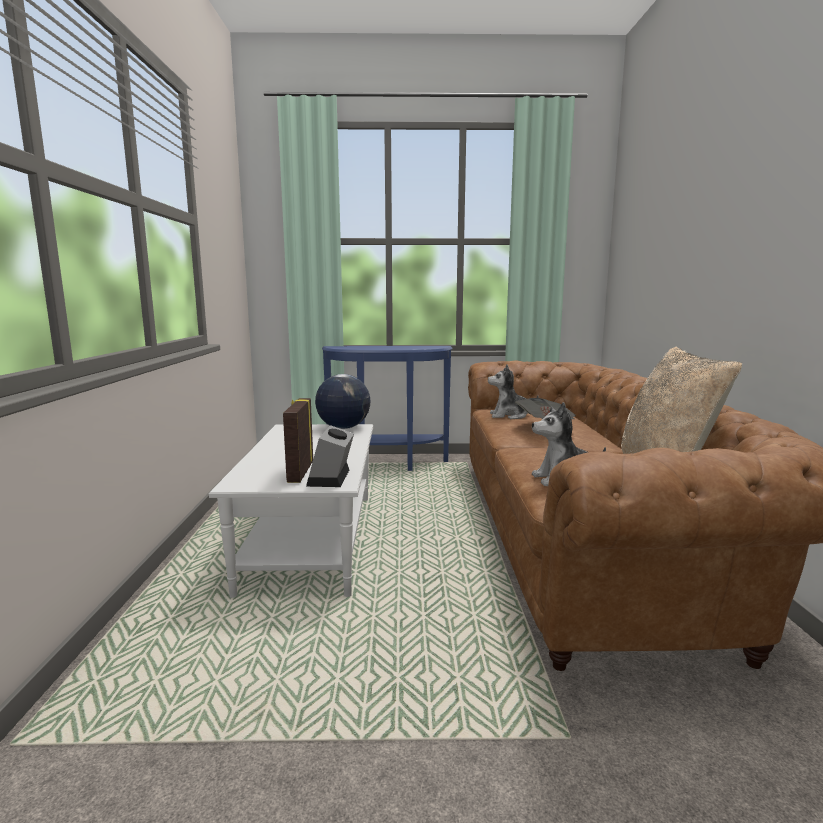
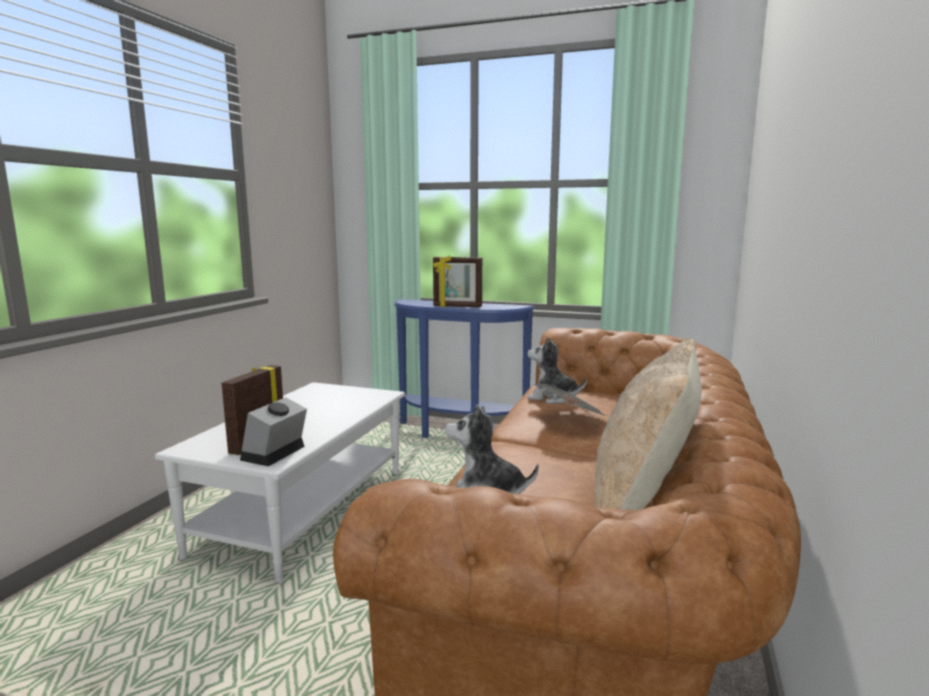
camera: 20 degrees right, 0 degrees up
globe [315,374,370,429] -> none
none -> picture frame [433,256,482,307]

